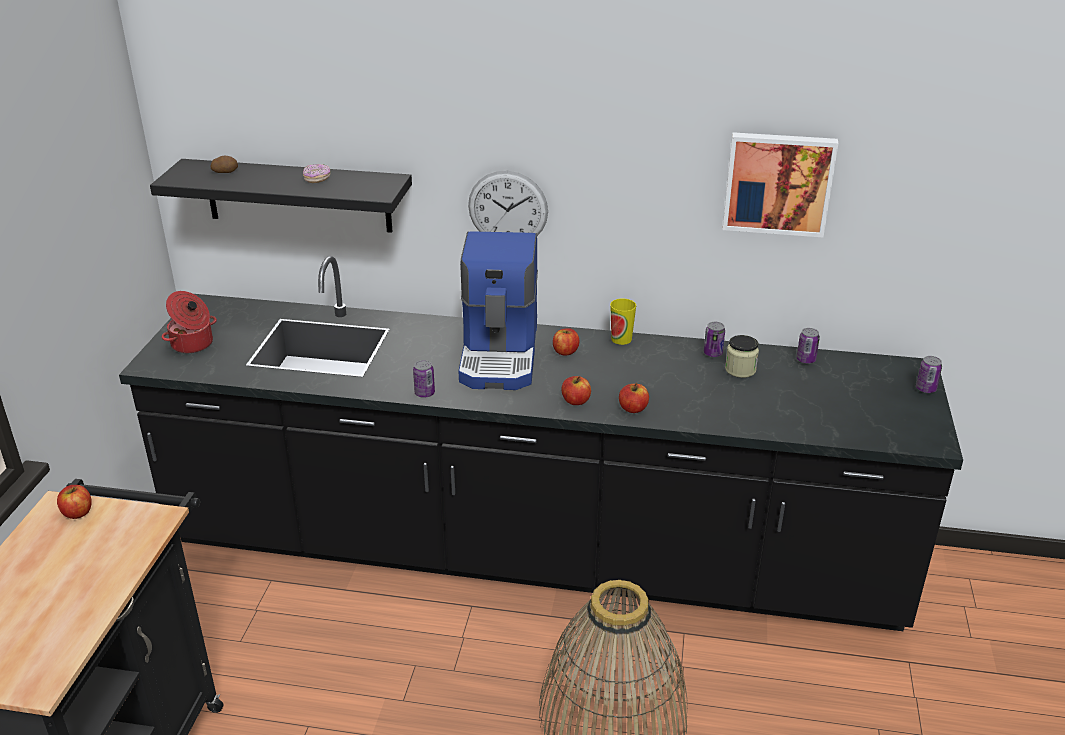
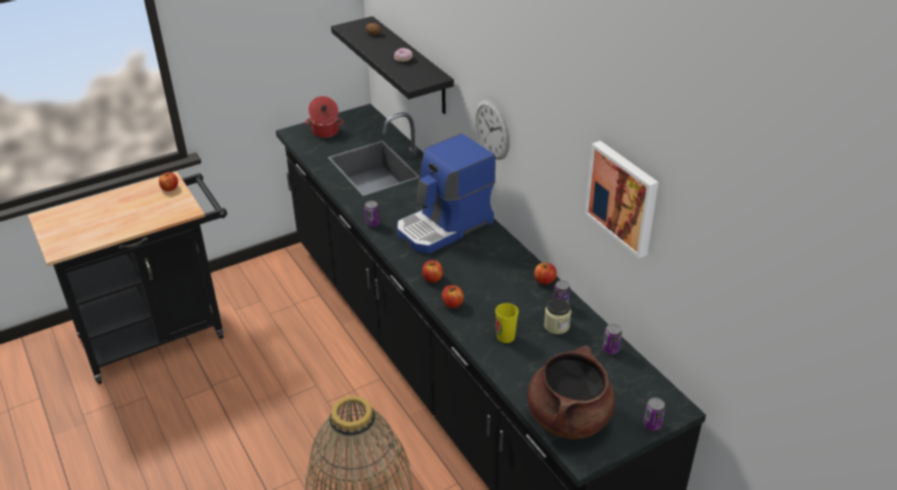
camera: 50 degrees right, 5 degrees up
apple [553,328,580,356] -> apple moved to [534,263,557,284]
cup [610,299,636,345] -> cup moved to [495,303,519,343]
none -> brown cooking pot [527,345,615,439]

